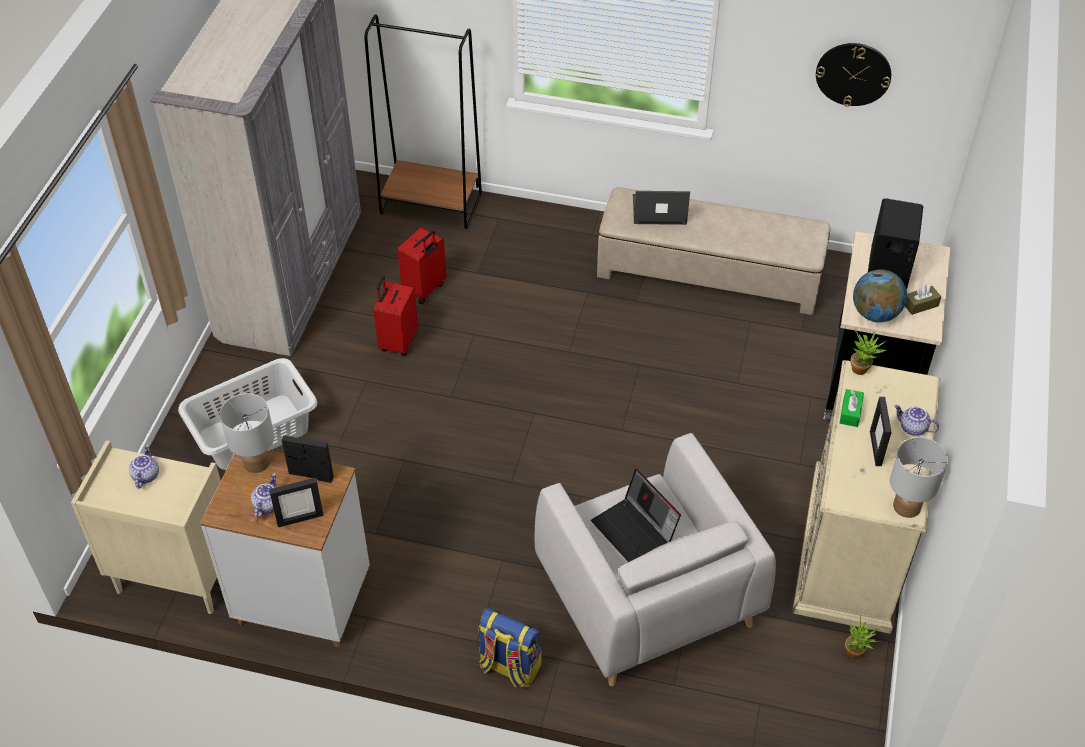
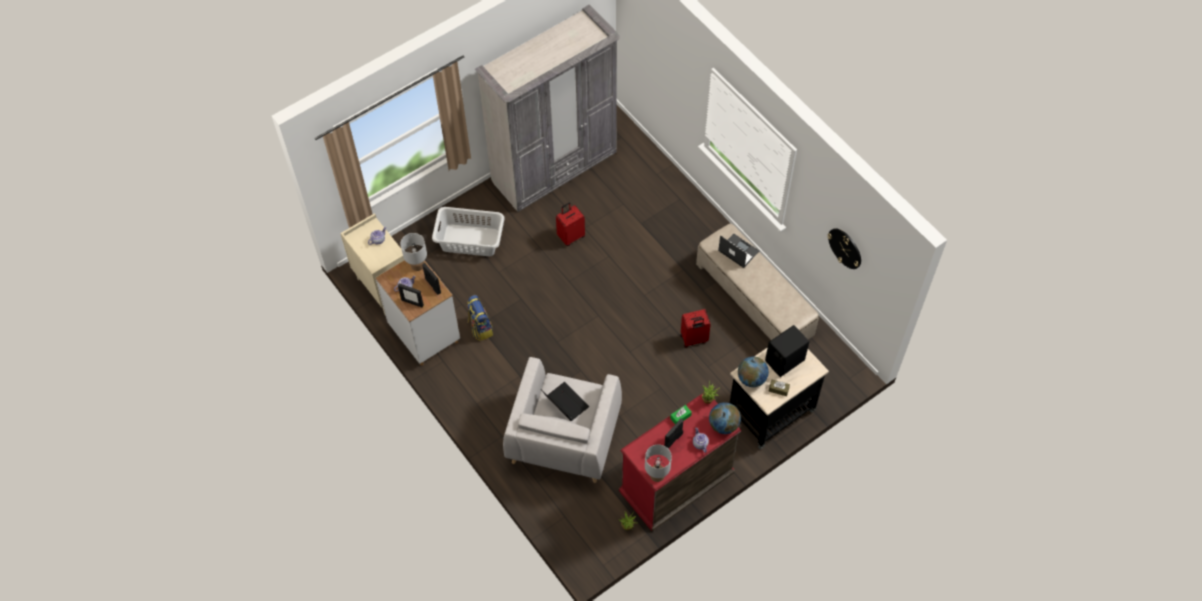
camera: 40 degrees right, 10 degrees up
clothes rack [364,14,482,229] -> none
red suitcase [397,227,447,304] -> red suitcase moved to [680,309,711,348]
backpack [478,608,542,688] -> backpack moved to [467,295,493,341]
laptop [591,469,681,562] -> laptop turned 135 degrees clockwise [541,382,589,421]
beige dresser [792,360,941,634] -> red dresser [619,393,742,531]
none -> globe [709,402,741,434]

